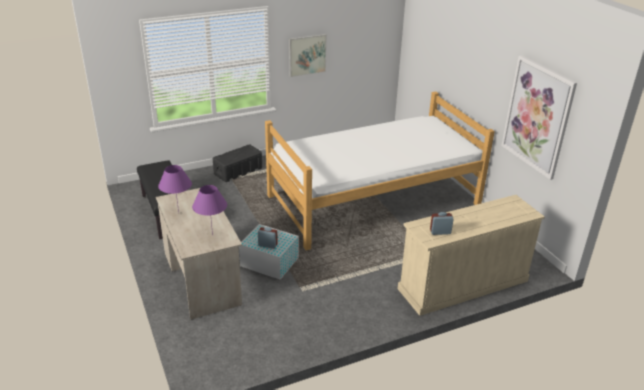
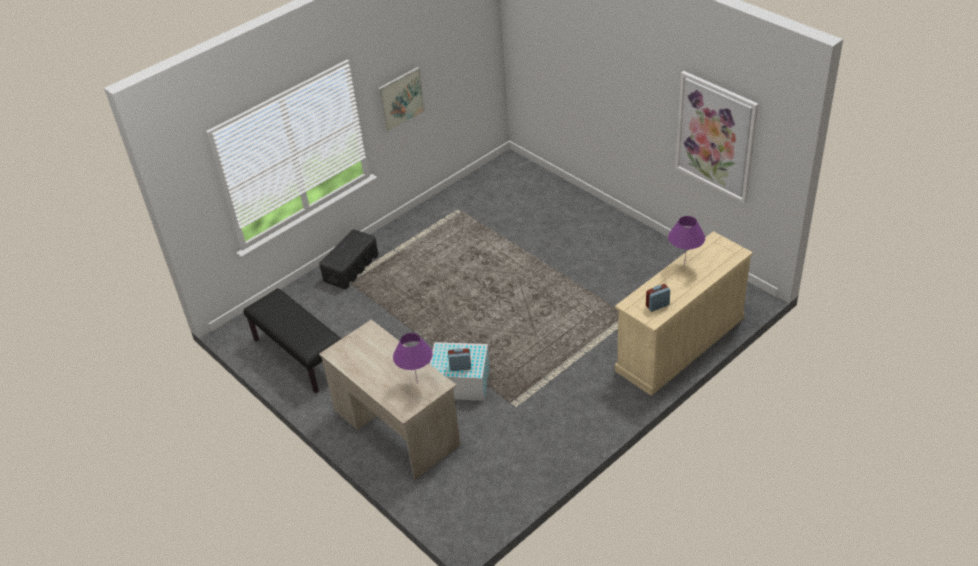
camera: 15 degrees left, 10 degrees up
purple table lamp [158,165,192,213] -> purple table lamp moved to [668,216,705,266]
bed [265,91,495,250] -> none

